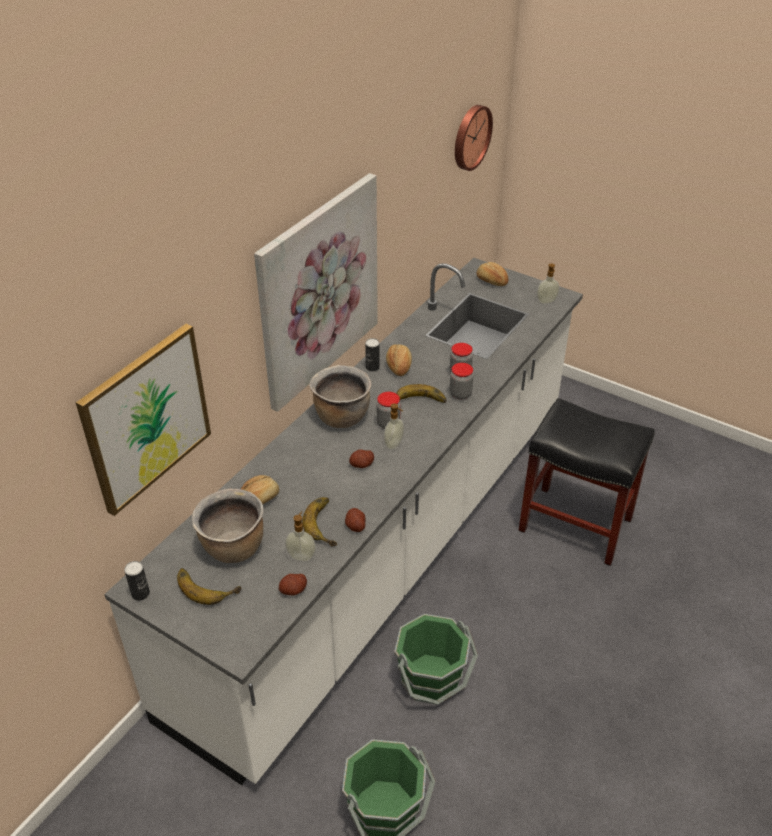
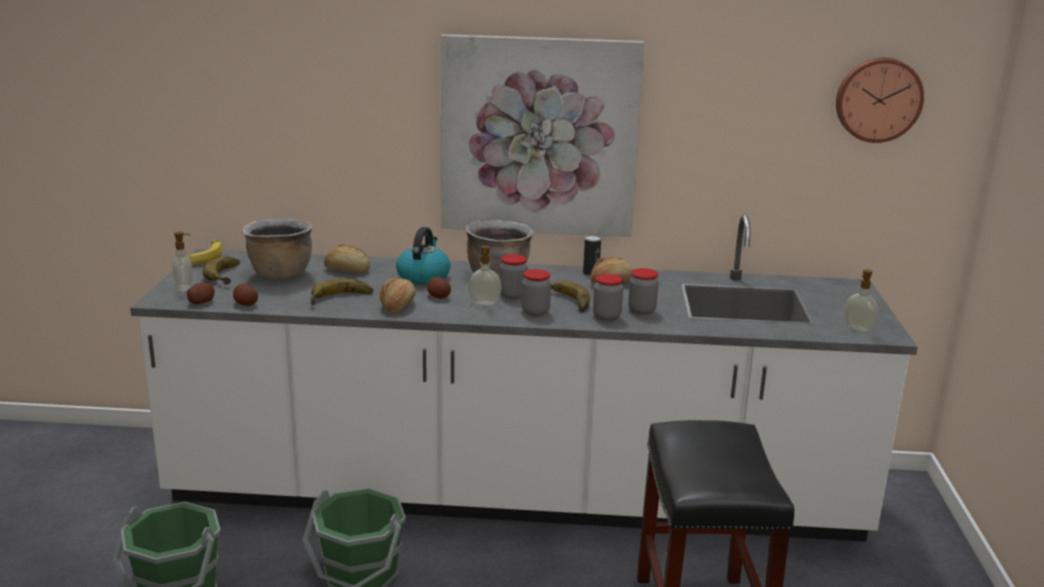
camera: 60 degrees right, 20 degrees down
picture [76,324,211,516] -> none
can [124,561,150,601] -> banana [188,239,223,265]
soap dispenser [285,511,316,562] -> soap dispenser moved to [172,232,193,292]
potato [345,508,365,532] -> potato moved to [187,283,215,304]
bread [477,262,508,286] -> bread moved to [380,277,416,313]
none -> kettle [396,227,450,285]
none -> jar [522,269,551,316]

